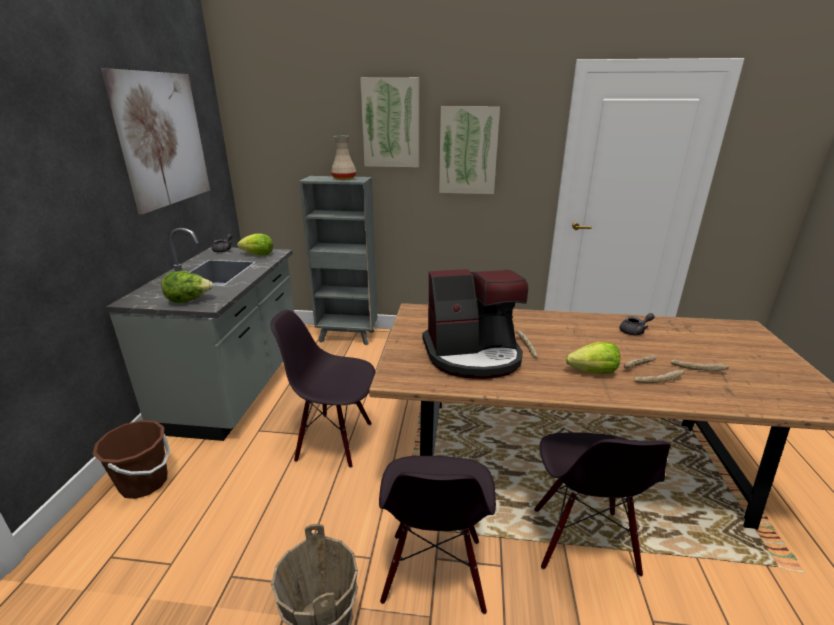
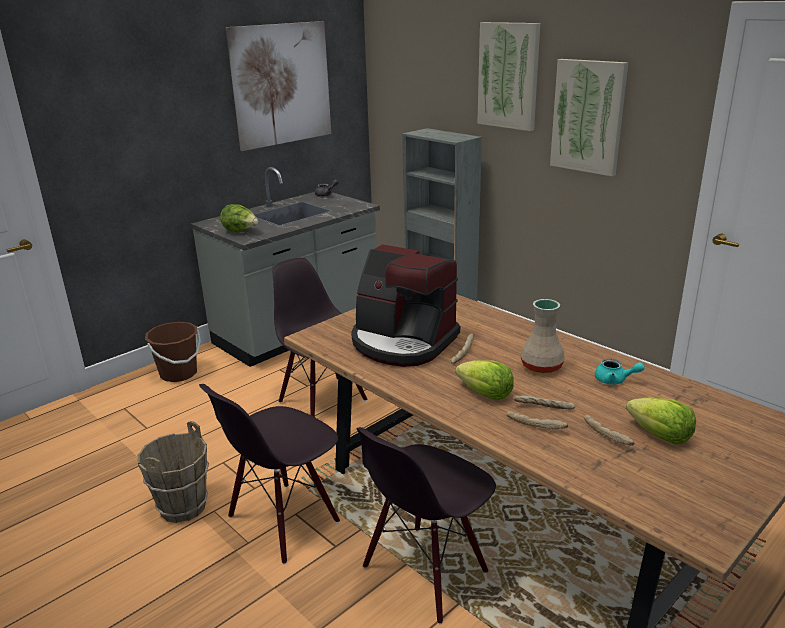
camera: 40 degrees right, 0 degrees up
lettuce [237,233,273,255] -> lettuce moved to [626,397,696,445]
beige vase [331,136,356,180] -> beige vase moved to [521,299,565,374]
grey teapot [619,313,655,335] -> turquoise teapot [595,359,644,385]

